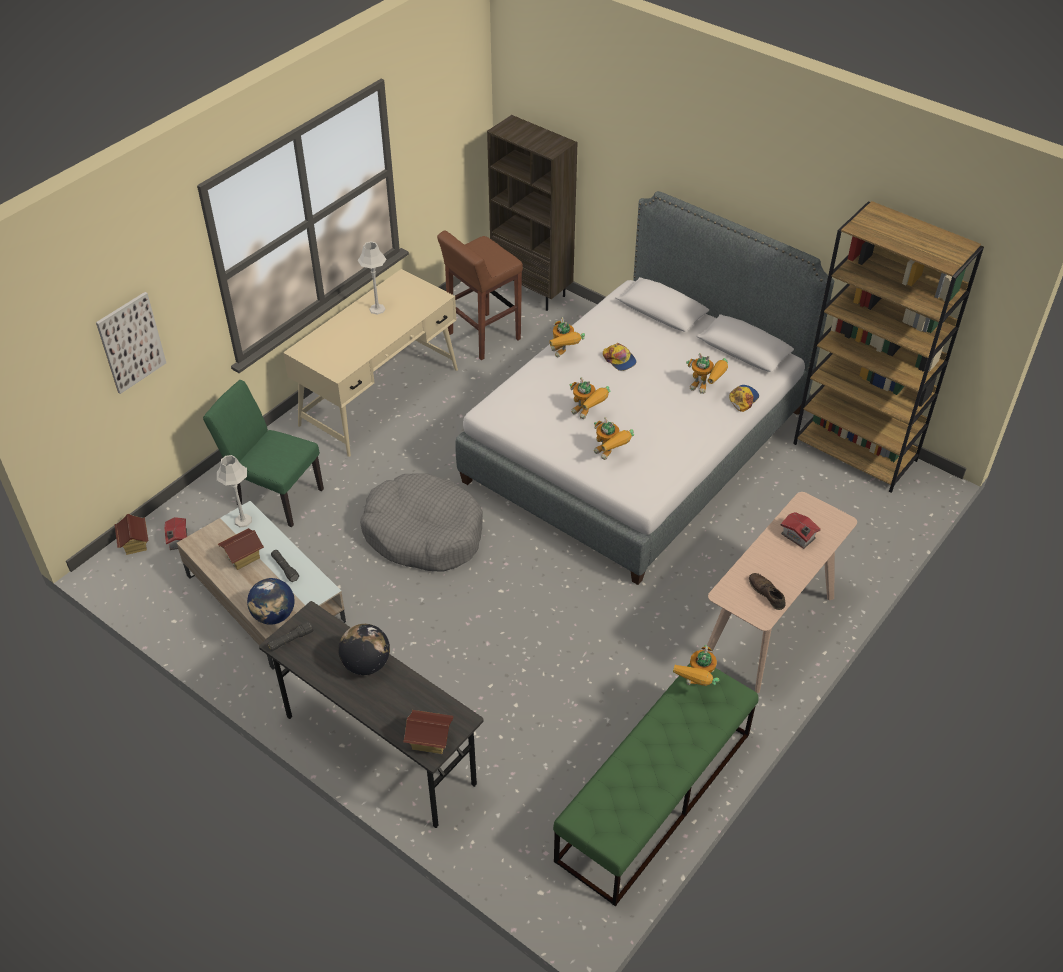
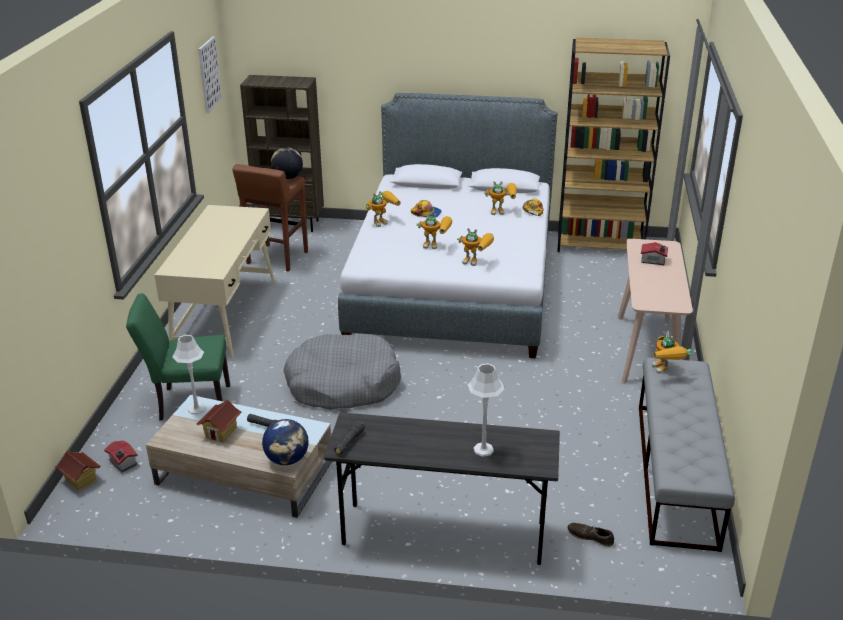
camera: 30 degrees left, 15 degrees down
picture [96,292,166,394] -> picture moved to [198,37,222,113]
globe [338,624,390,675] -> globe moved to [271,147,303,179]
grey table lamp [358,241,387,315] -> grey table lamp moved to [468,363,504,457]
toy house [403,710,453,754] -> none
toy robot [550,317,585,357] -> toy robot turned 75 degrees counterclockwise [366,191,401,227]
green bench [553,663,759,906] -> grey bench [639,358,735,552]
brown shoe [749,573,786,610] -> brown shoe moved to [568,523,614,547]

